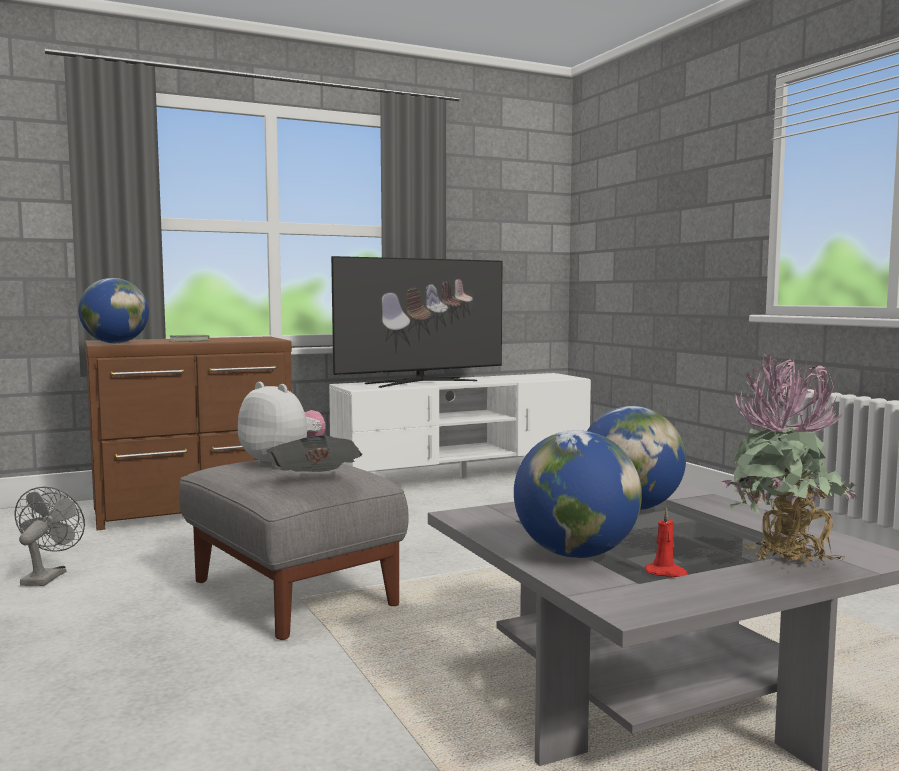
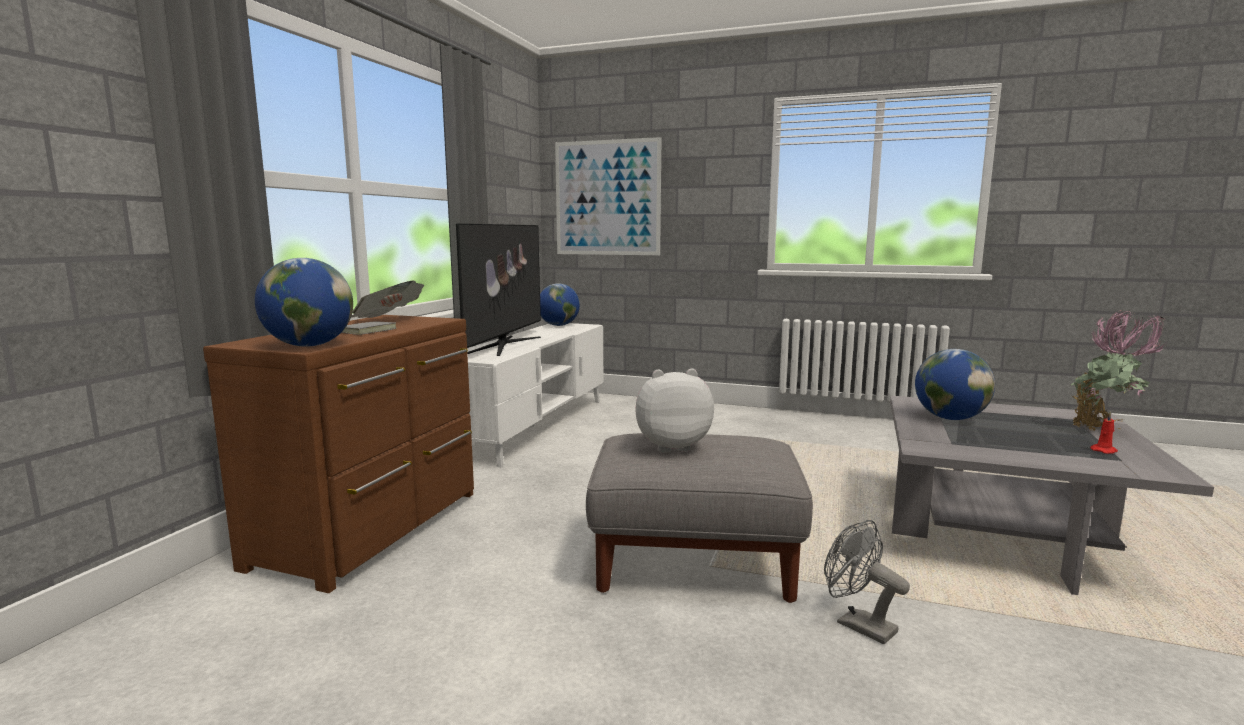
camera: 45 degrees left, 5 degrees up
grey fan [14,487,85,586] -> grey fan moved to [824,520,910,644]
newspaper [266,435,362,472] -> newspaper moved to [351,281,424,318]
globe [514,430,642,558] -> globe moved to [540,283,580,326]
none -> picture [555,137,662,255]

